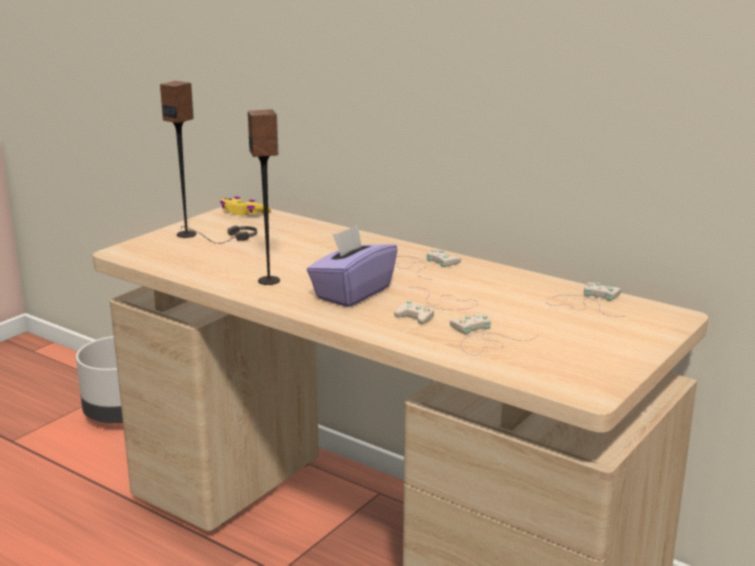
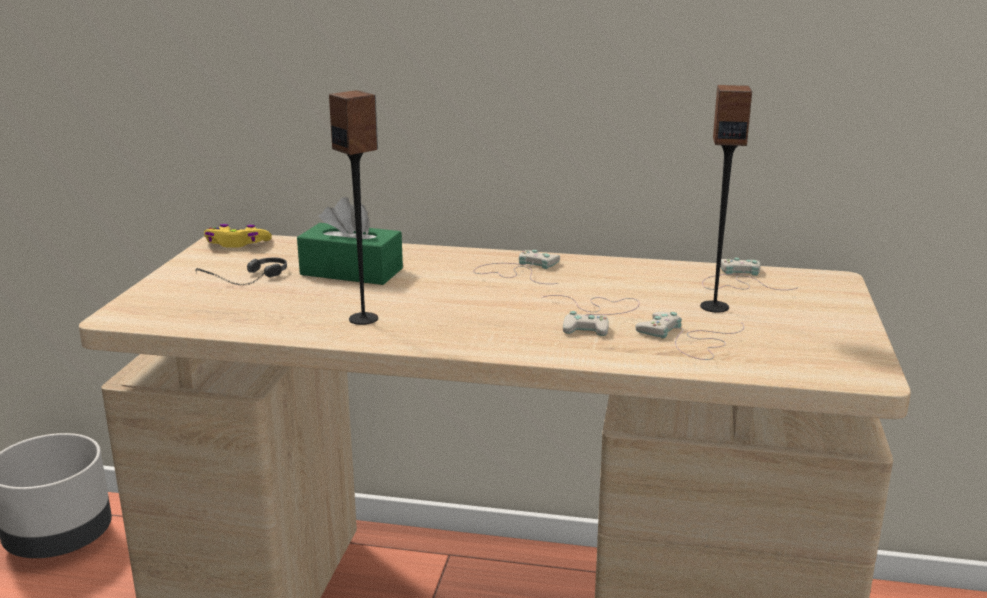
camera: 25 degrees left, 0 degrees up
speaker [160,81,197,238] -> speaker moved to [700,85,752,313]
purple tissue box [307,225,398,307] -> none
none -> green tissue box [297,197,403,285]

